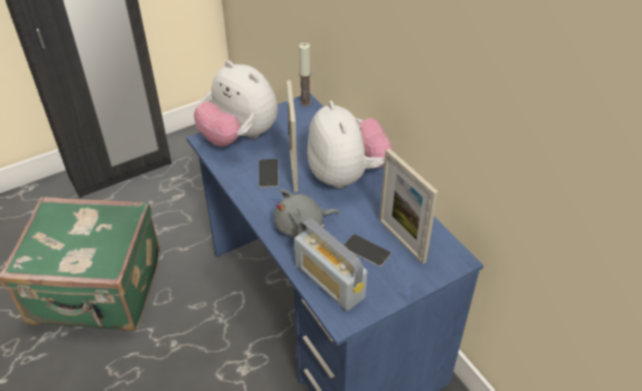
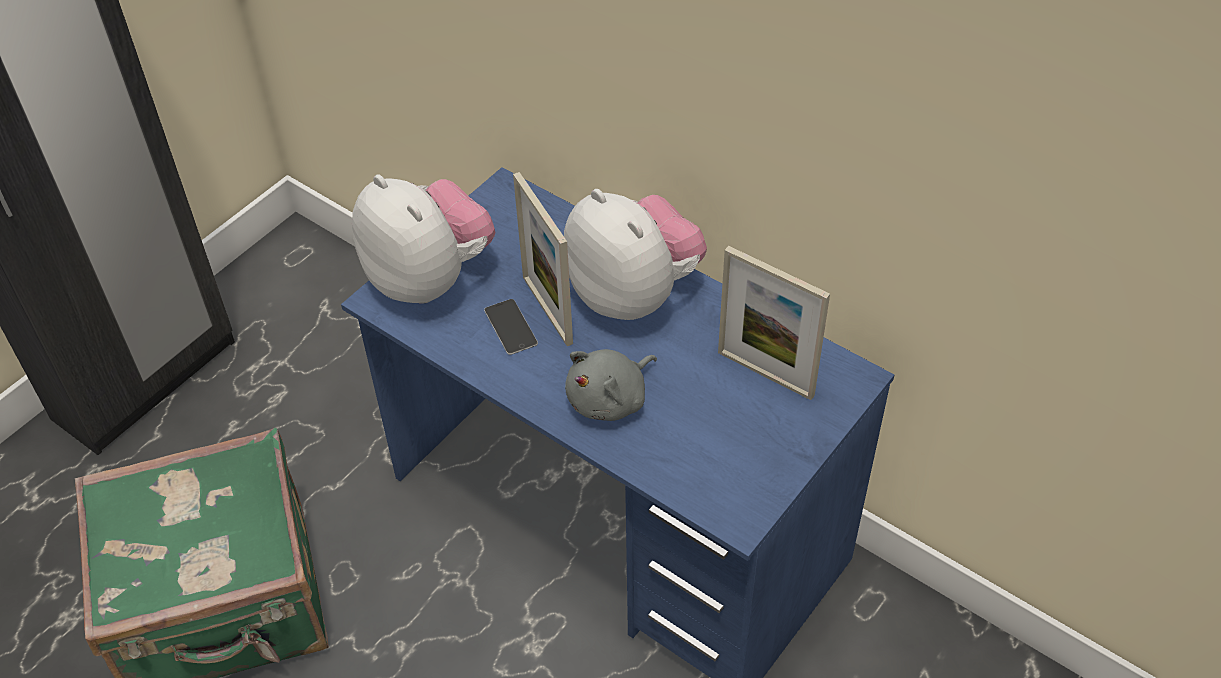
camera: 20 degrees left, 5 degrees up
plush toy [194,61,278,147] -> plush toy turned 150 degrees counterclockwise [352,174,495,304]
radio [294,218,367,311] -> none
candle [299,43,311,106] -> none
phone [344,234,391,267] -> none

